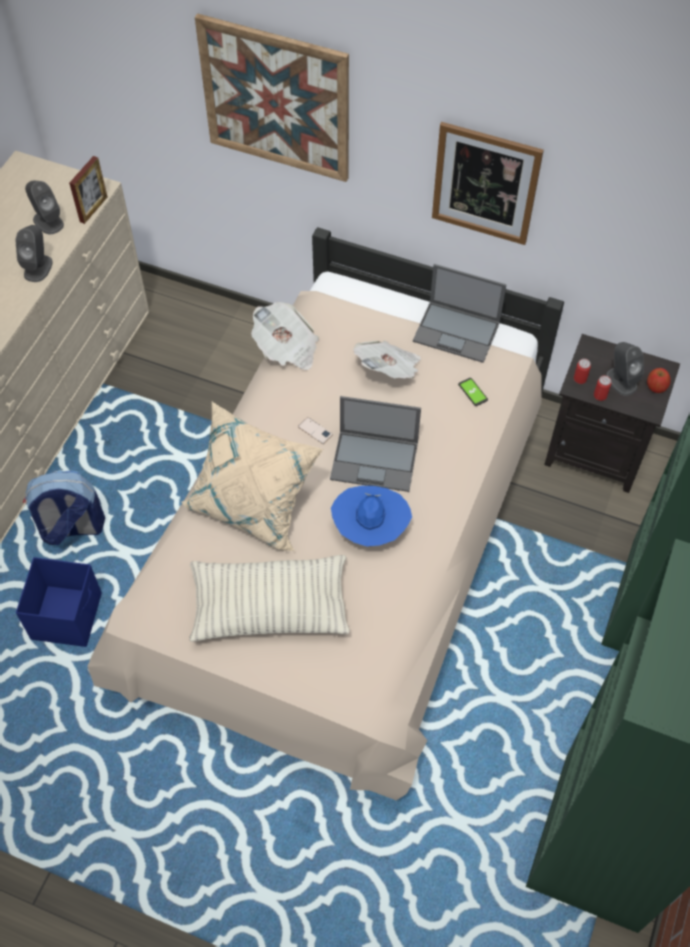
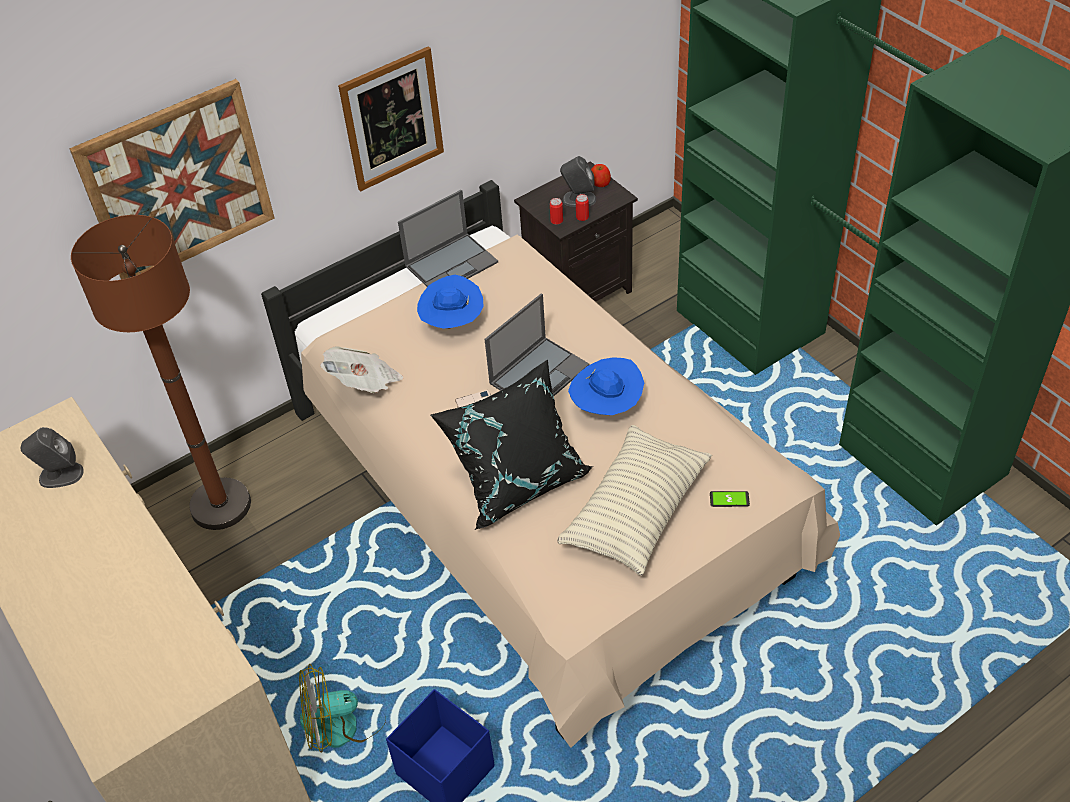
camera: 55 degrees left, 10 degrees down
grey speaker [15,225,53,282] -> none
backpack [23,470,105,545] -> fan [299,664,386,753]
picture frame [69,156,107,224] -> none
beige pillow [181,401,323,551] -> black pillow [430,360,593,530]
newspaper [353,340,421,378] -> blue hat [417,275,483,329]
phone [458,378,488,406] -> phone moved to [710,491,750,507]
none -> brown floor lamp [71,215,251,530]

